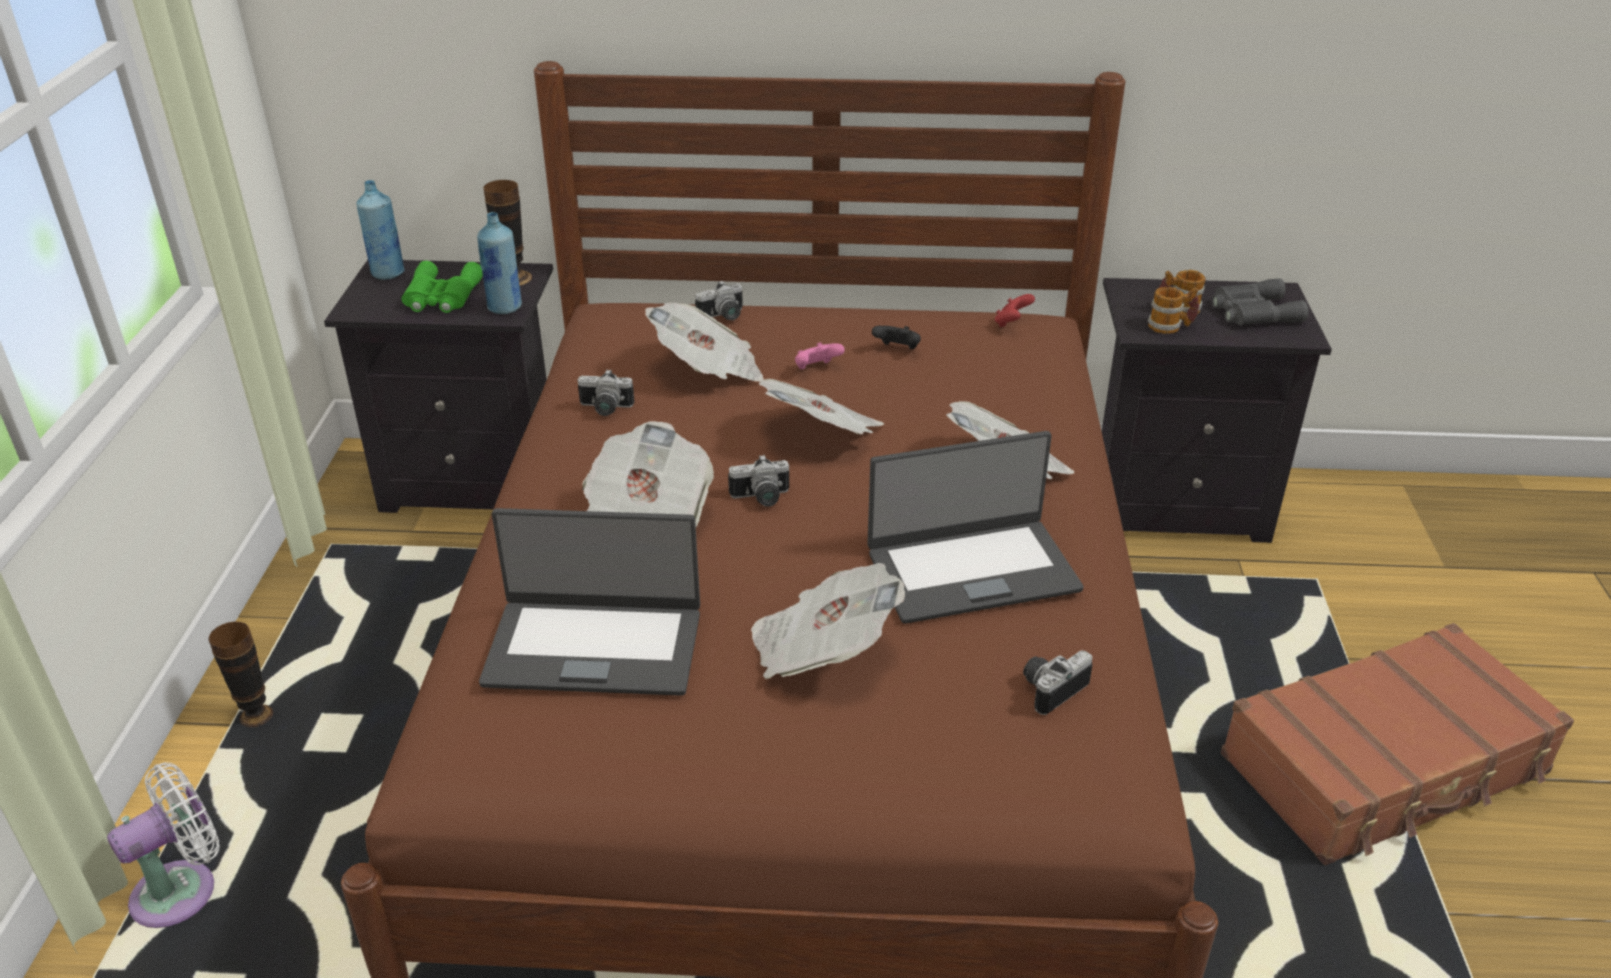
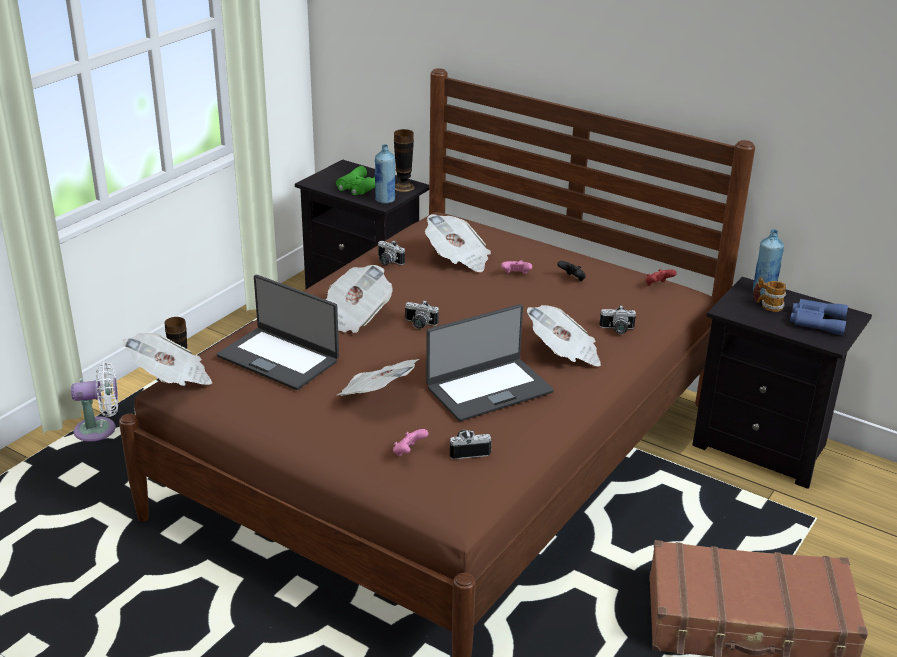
camera: 30 degrees right, 5 degrees down
blue bottle [356,180,405,280] -> blue bottle moved to [753,229,784,296]
camera [695,280,743,320] -> camera moved to [599,305,636,334]
newspaper [759,379,884,435] -> newspaper moved to [122,333,212,386]
laptop [867,431,1084,624] -> laptop turned 45 degrees counterclockwise [426,304,554,421]
mug [1148,287,1199,334] -> none
grey binoculars [1212,278,1308,325] -> blue binoculars [790,299,848,335]
none -> pink game controller [393,429,428,456]

